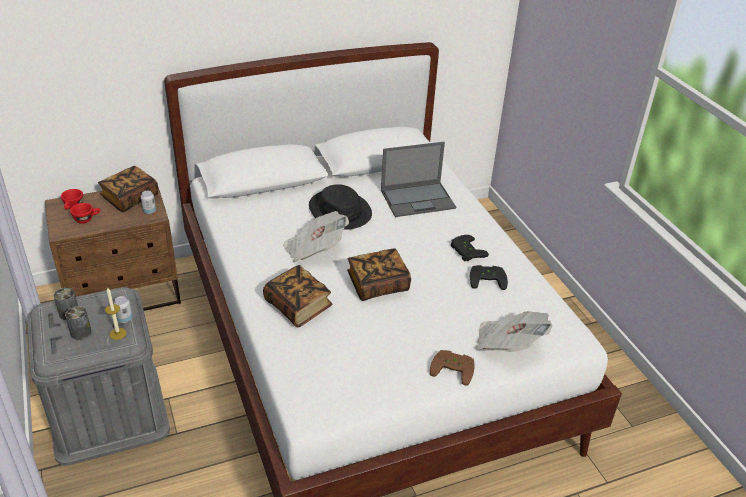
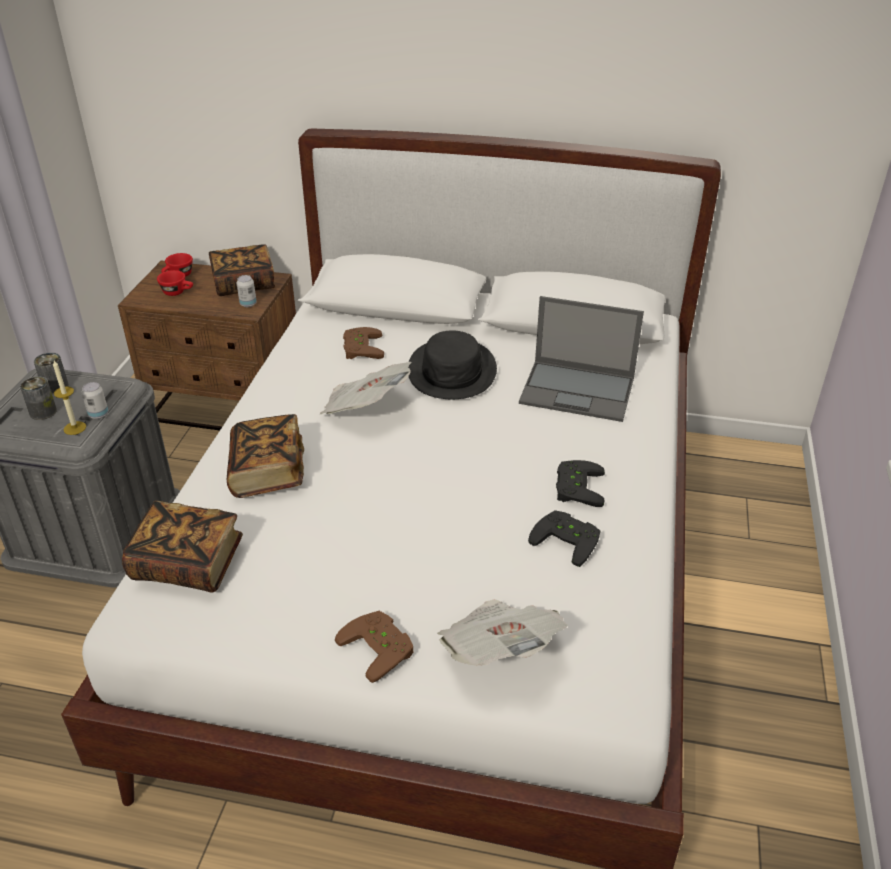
camera: 35 degrees right, 0 degrees up
book [347,248,411,301] -> book moved to [122,501,243,593]
none -> brown game controller [343,327,384,359]

